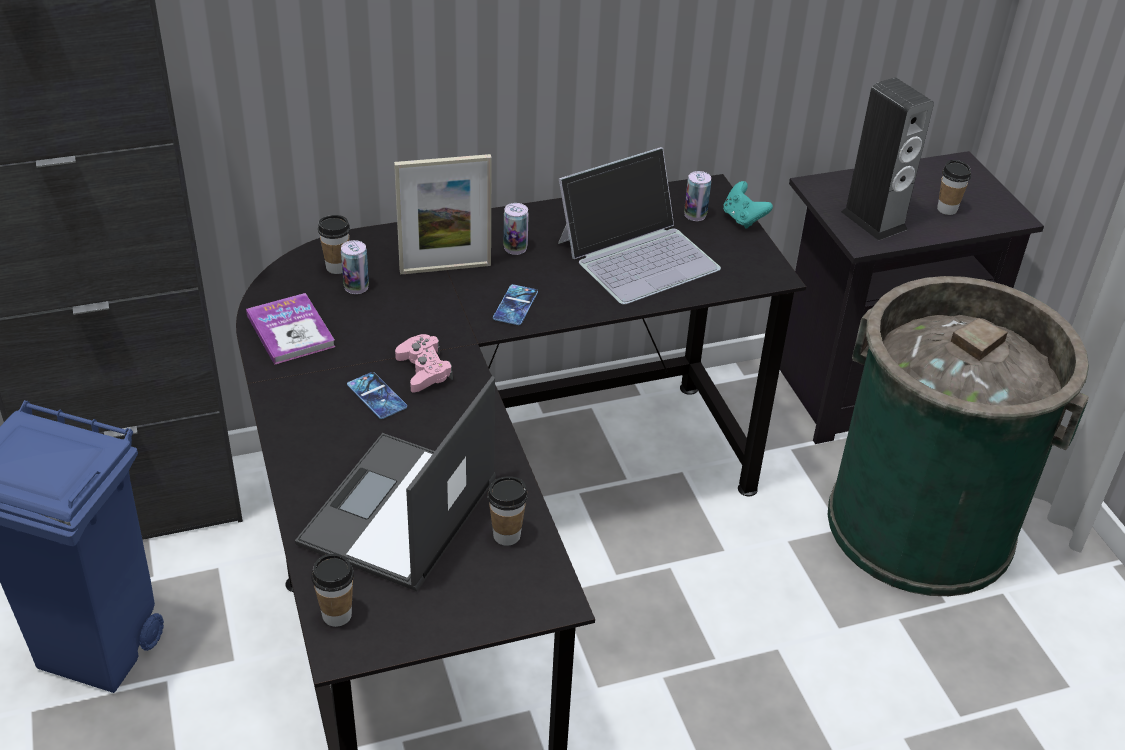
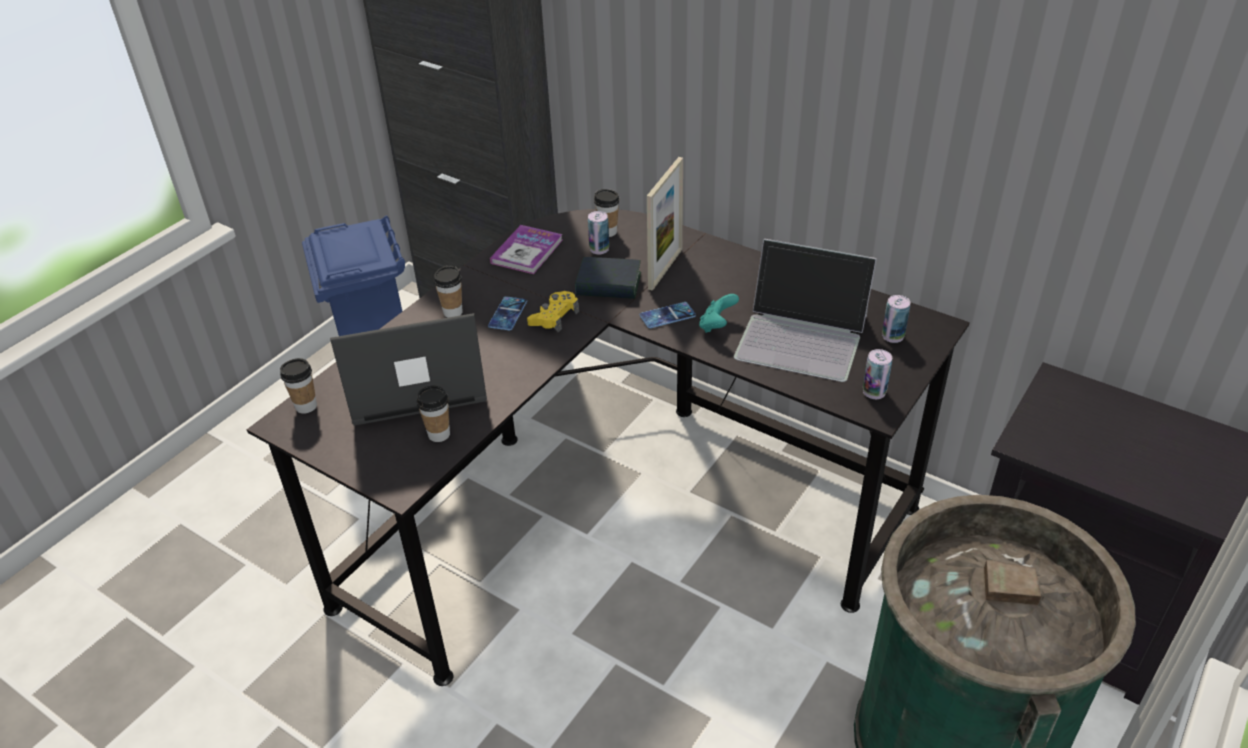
camera: 55 degrees right, 0 degrees up
picture frame [394,154,492,274] -> picture frame turned 105 degrees counterclockwise [647,157,683,291]
pink game controller [395,334,453,392] -> yellow game controller [527,291,579,333]
can [503,203,529,255] -> can moved to [863,349,892,399]
turquoise game controller [723,181,773,229] -> turquoise game controller moved to [699,294,739,333]
speaker [841,77,934,240] -> none
cup [937,160,971,215] -> cup moved to [434,266,463,318]
none -> book [575,257,641,299]

